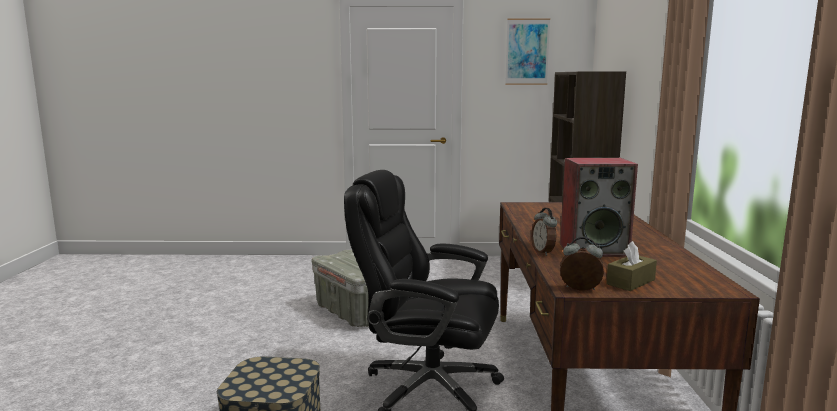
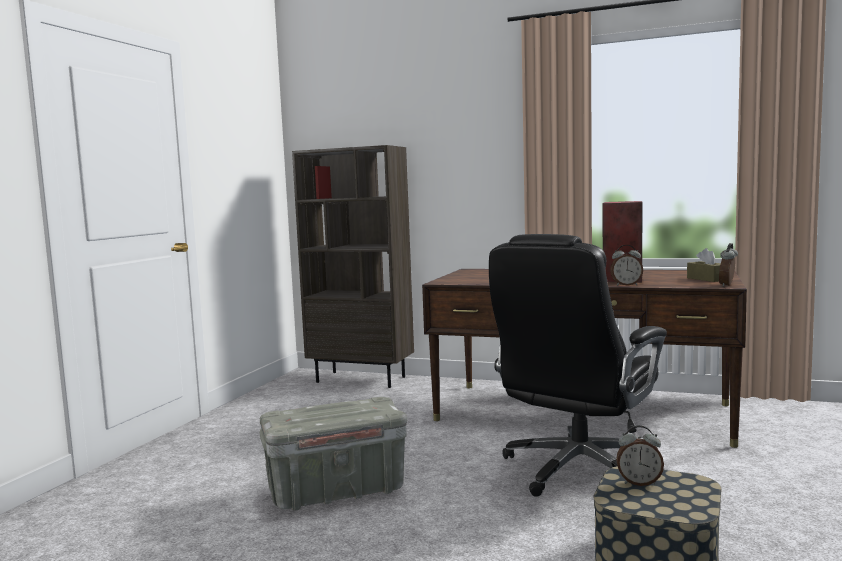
camera: 70 degrees left, 5 degrees down
picture [505,19,550,85] -> none
none -> alarm clock [616,425,664,486]

